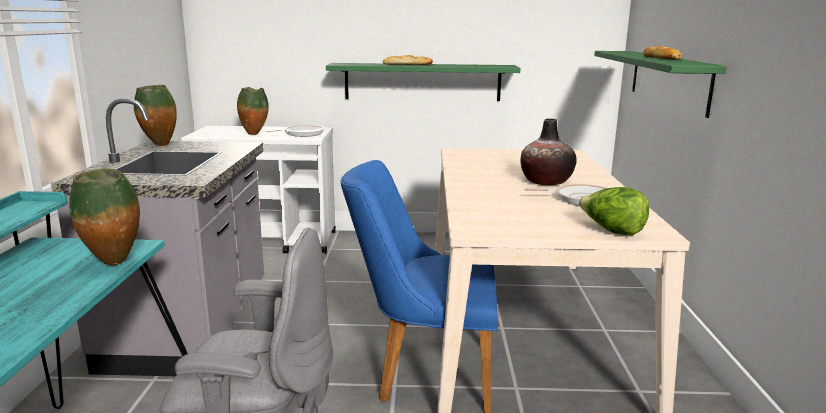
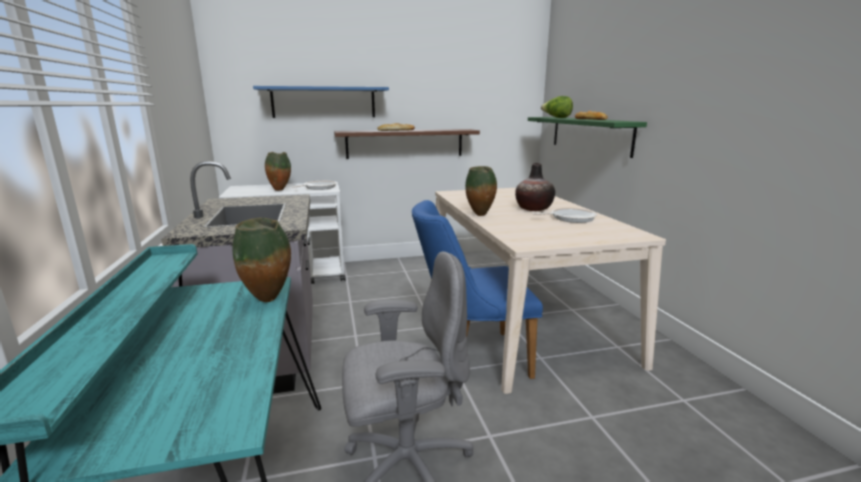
camera: 15 degrees left, 0 degrees up
vase [134,85,177,146] -> vase moved to [465,166,497,216]
green shelf [326,63,520,101] -> brown shelf [334,129,480,159]
lettuce [579,187,649,235] -> lettuce moved to [541,96,573,118]
none -> blue shelf [253,86,389,118]

